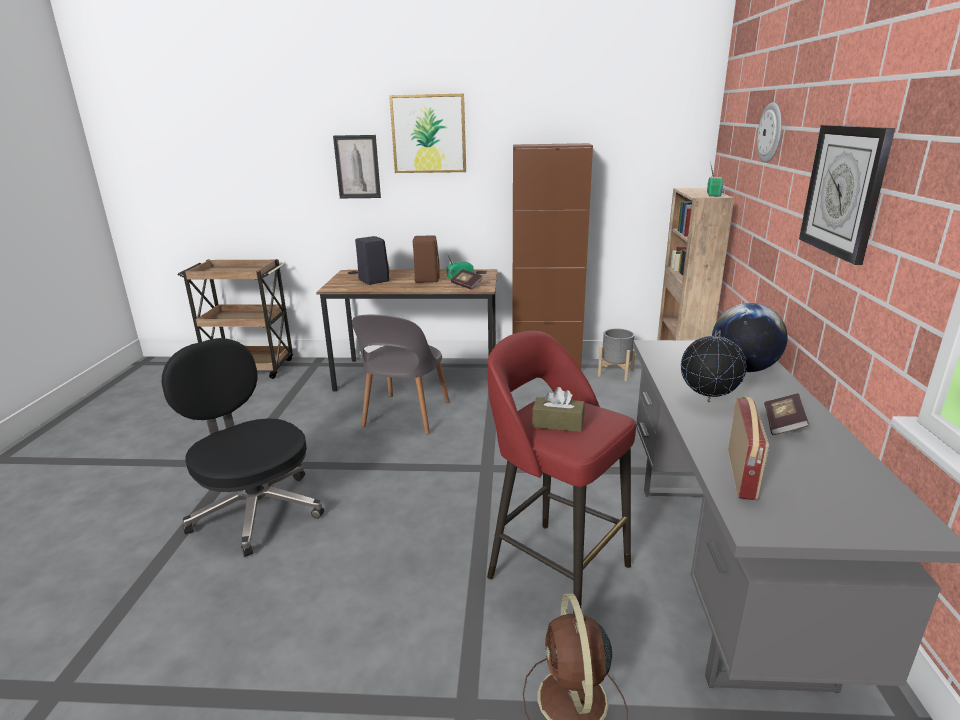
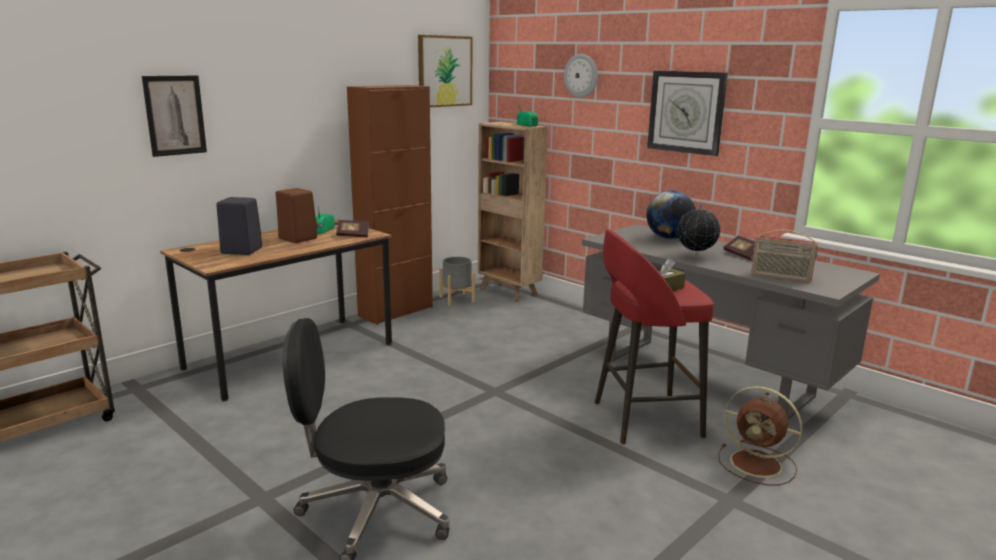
camera: 50 degrees left, 5 degrees down
grey chair [352,315,450,435] -> none
picture [389,94,466,173] -> picture moved to [418,35,473,107]
radio [728,396,769,500] -> radio turned 150 degrees clockwise [751,230,818,282]

